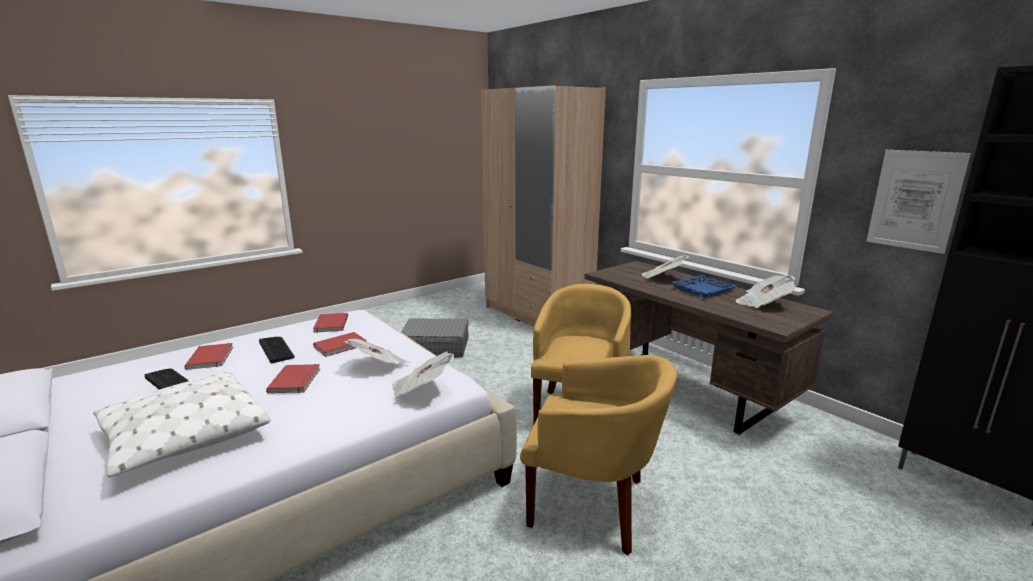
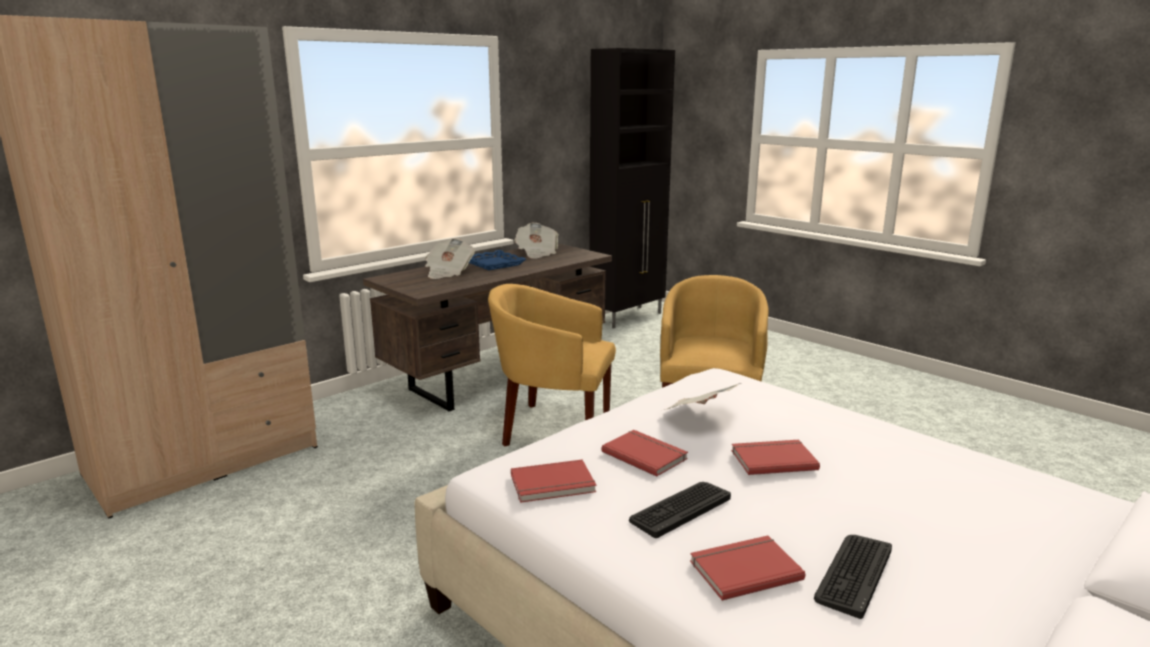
camera: 95 degrees left, 0 degrees up
white pillow [93,372,270,477] -> none
newspaper [392,352,454,398] -> none
grey suitcase [401,319,469,357] -> none
picture [866,150,971,254] -> none

